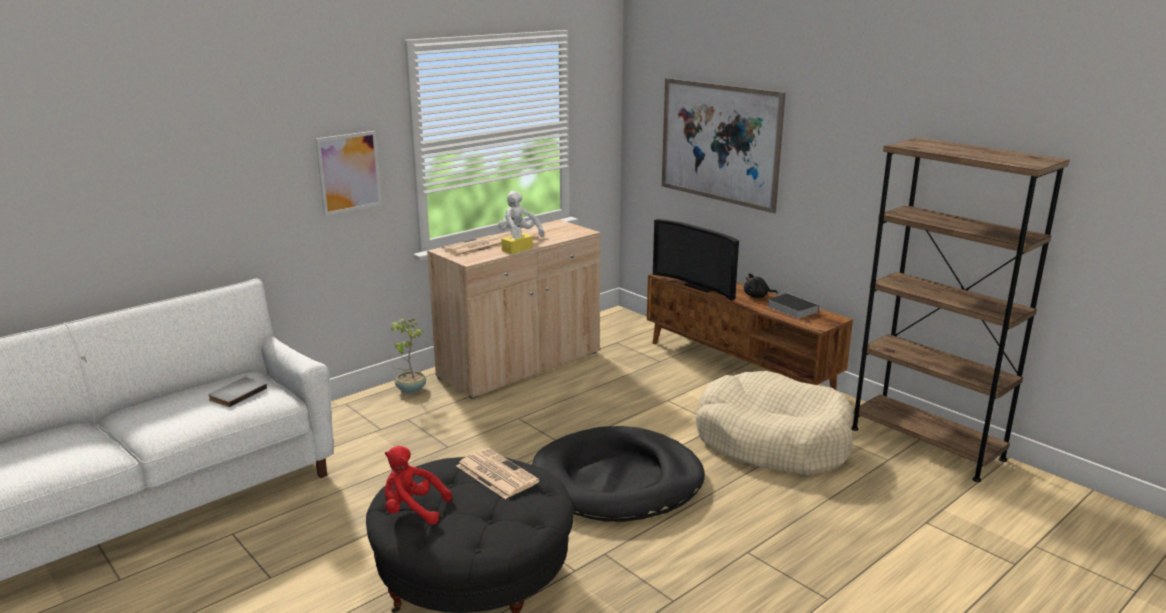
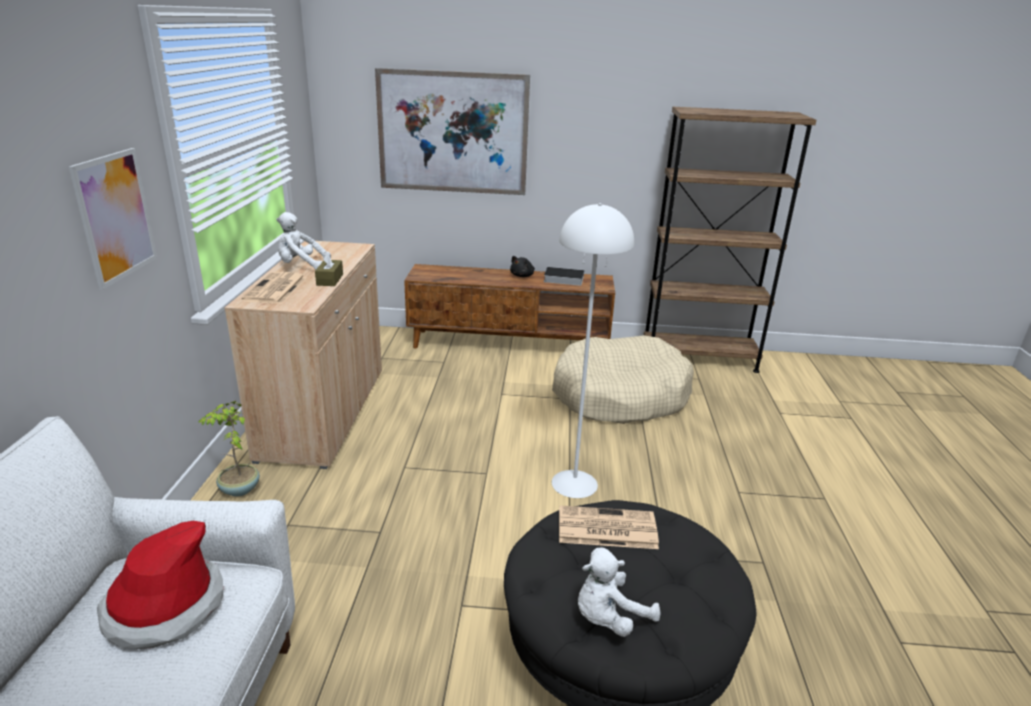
camera: 45 degrees left, 5 degrees up
grey book [208,377,267,407] -> hat [97,521,223,649]
red plush toy [385,446,452,525] -> white plush toy [578,547,661,637]
yellow tissue box [501,225,533,254] -> brown tissue box [315,252,343,286]
black dog bed [532,426,705,522] -> white floor lamp [552,203,634,498]
television [653,219,739,301] -> none

